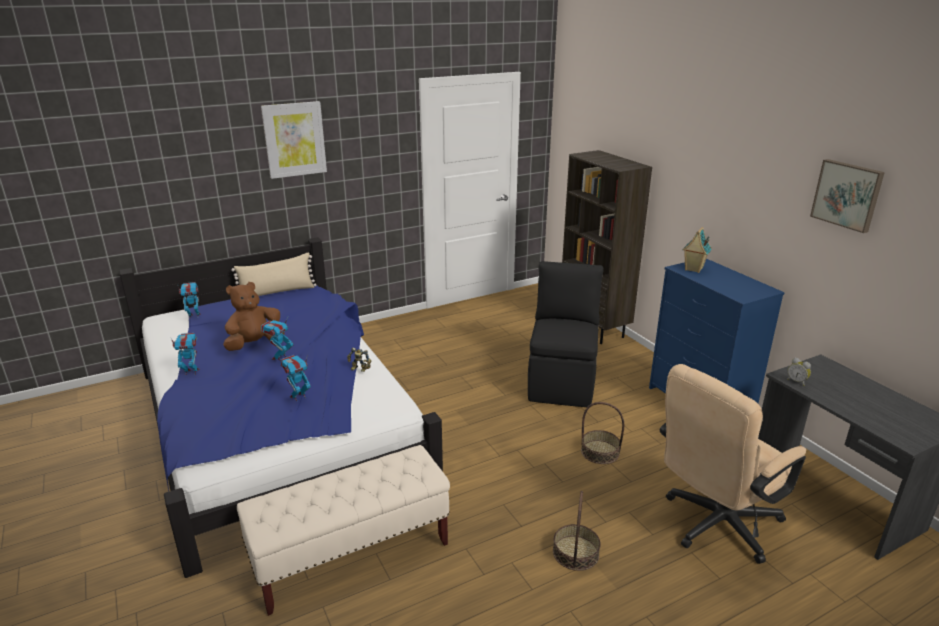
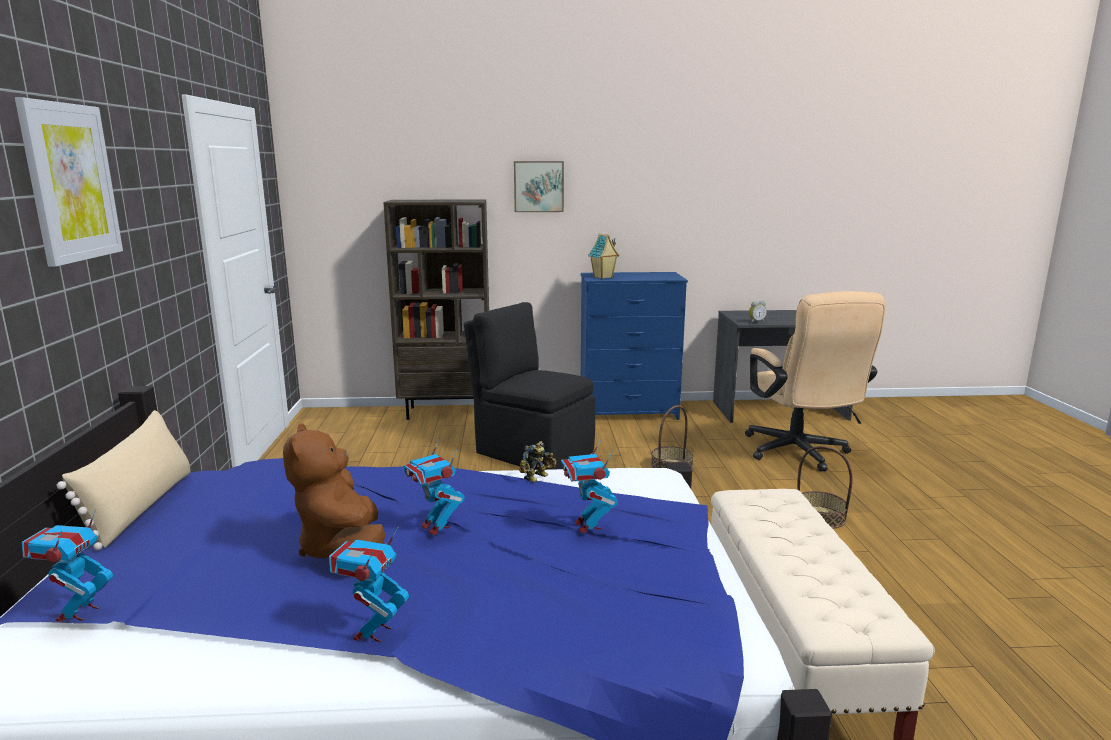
camera: 65 degrees left, 10 degrees down
picture [810,159,885,233] -> picture moved to [514,161,564,212]

